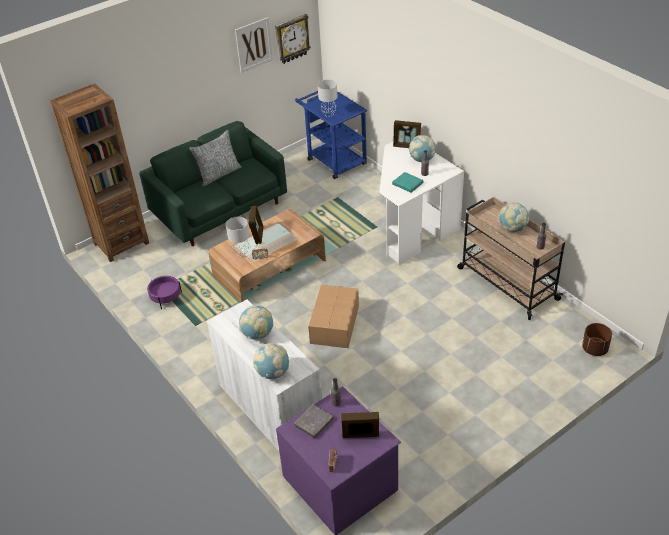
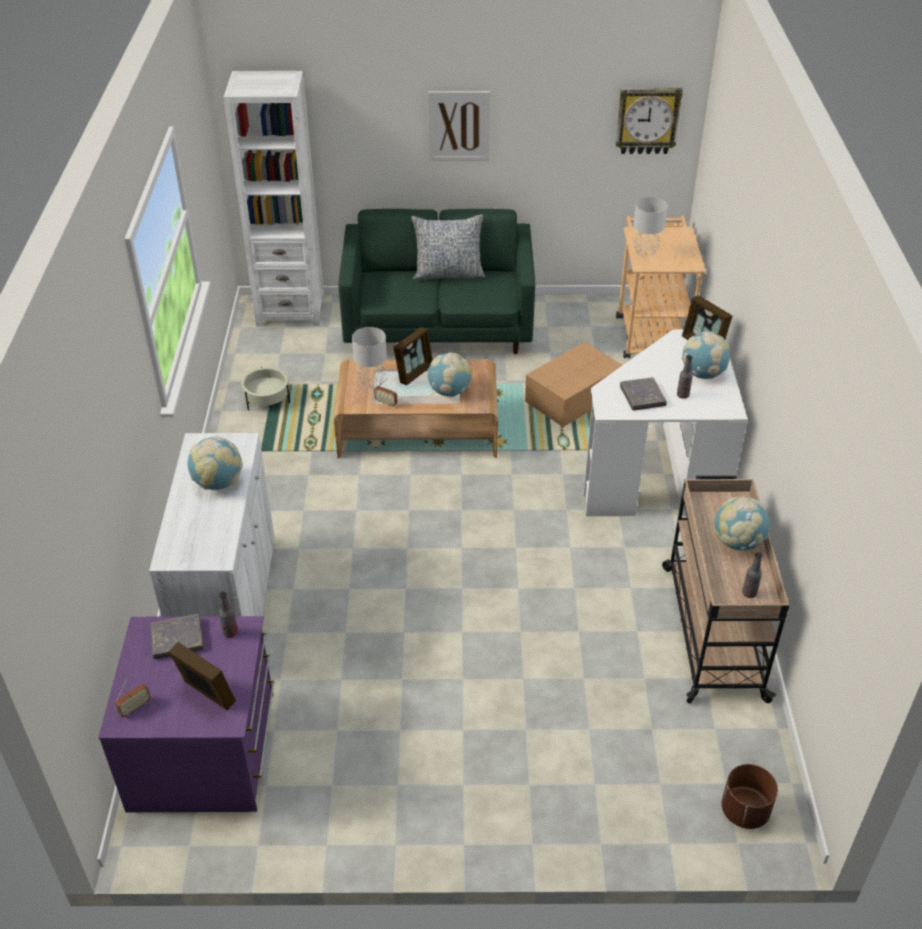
camera: 35 degrees right, 0 degrees up
brown bookcase [50,84,149,262] -> white bookcase [224,71,324,326]
purple planter [147,276,182,309] -> beige planter [241,367,290,411]
picture [235,17,273,73] -> picture moved to [428,91,490,161]
globe [253,343,289,379] -> globe moved to [427,352,472,397]
blue cart [295,91,367,179] -> beige cart [616,216,706,358]
cardboard box [308,285,359,348] -> cardboard box moved to [525,342,622,427]
turquoise book [392,172,423,193] -> grey book [620,377,667,411]

